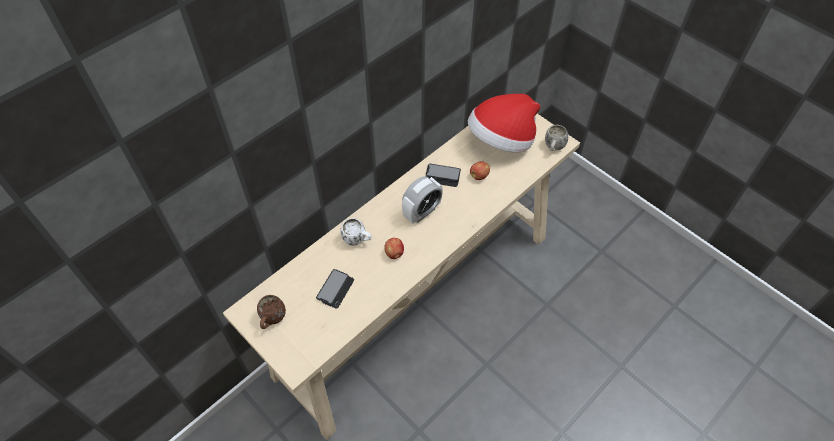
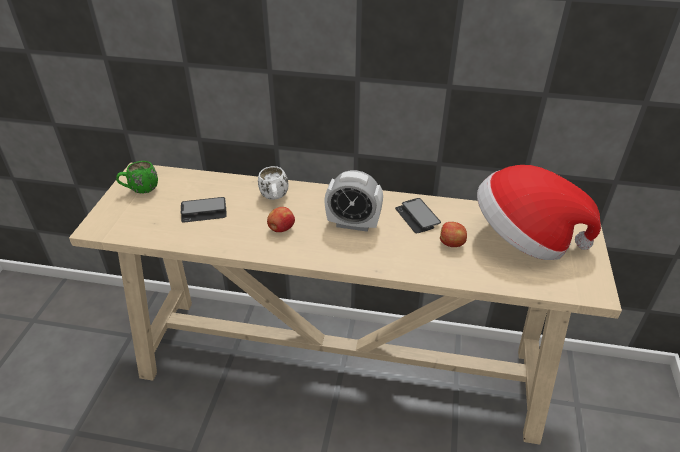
camera: 55 degrees right, 15 degrees down
brown mug [257,295,286,329] -> green mug [116,161,158,194]
white mug [545,125,568,151] -> none

